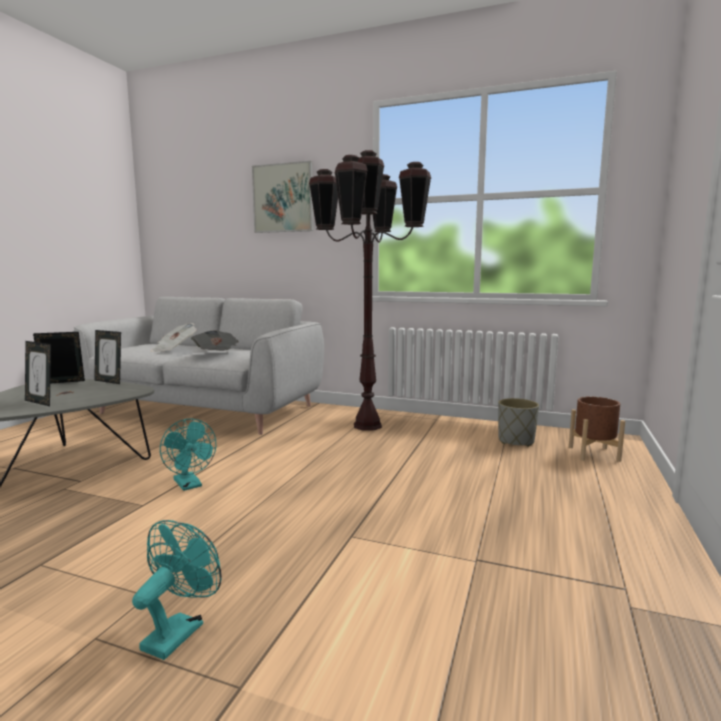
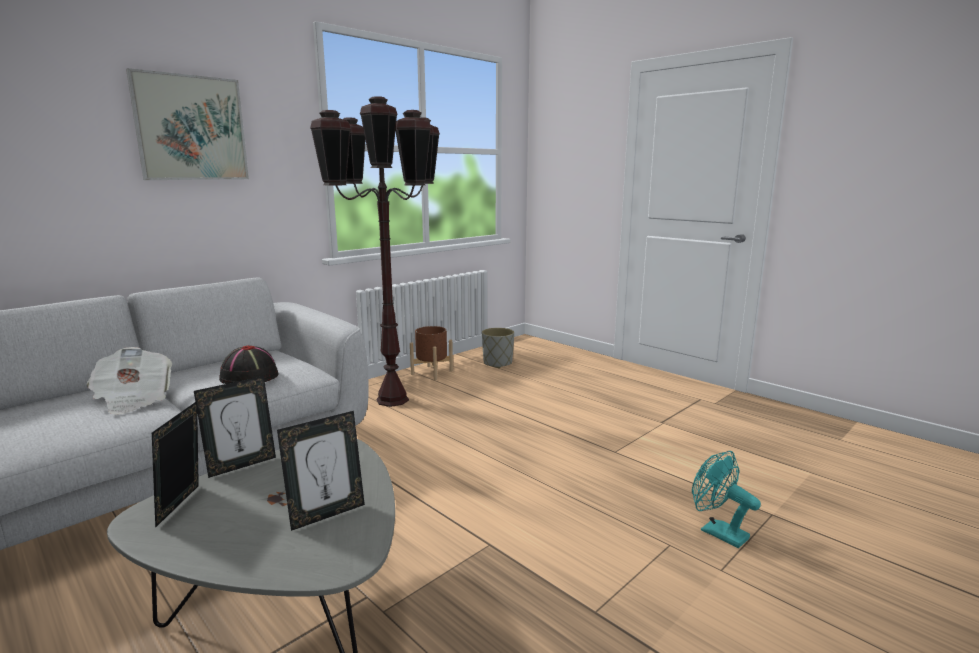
camera: 65 degrees left, 5 degrees up
turquoise fan [160,419,216,491] -> none
newspaper [191,330,239,351] -> black hat [219,345,279,384]
brown planter [569,396,625,462] -> brown planter moved to [410,326,453,380]

